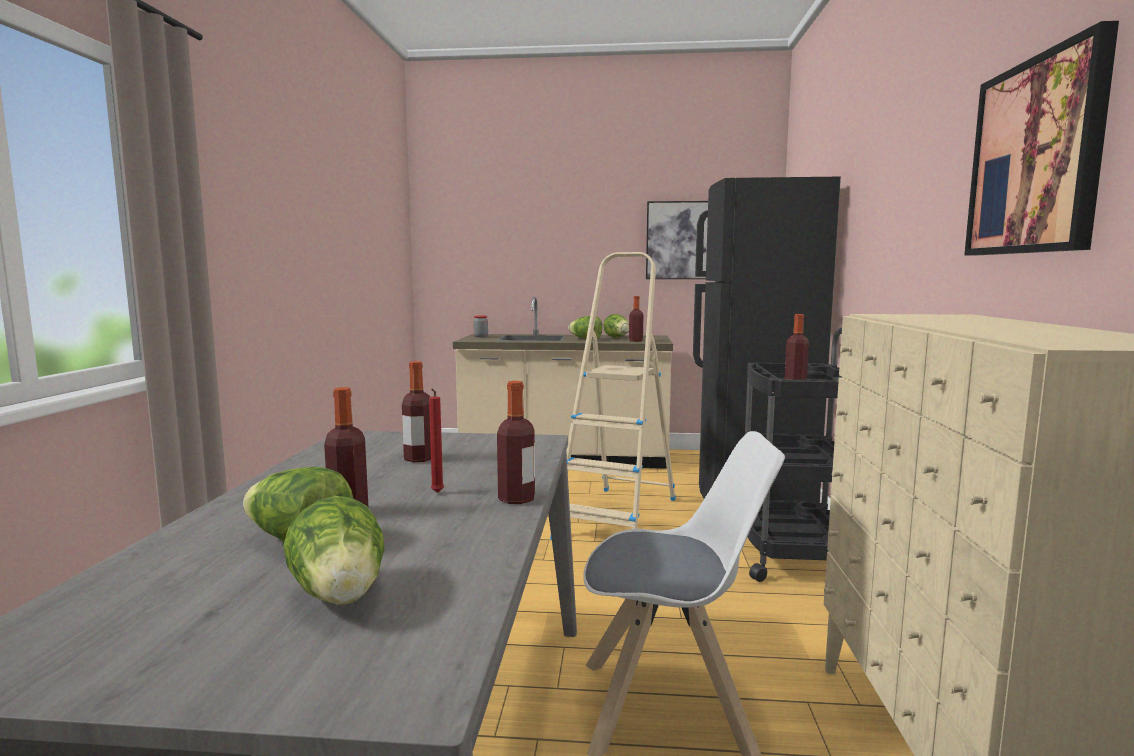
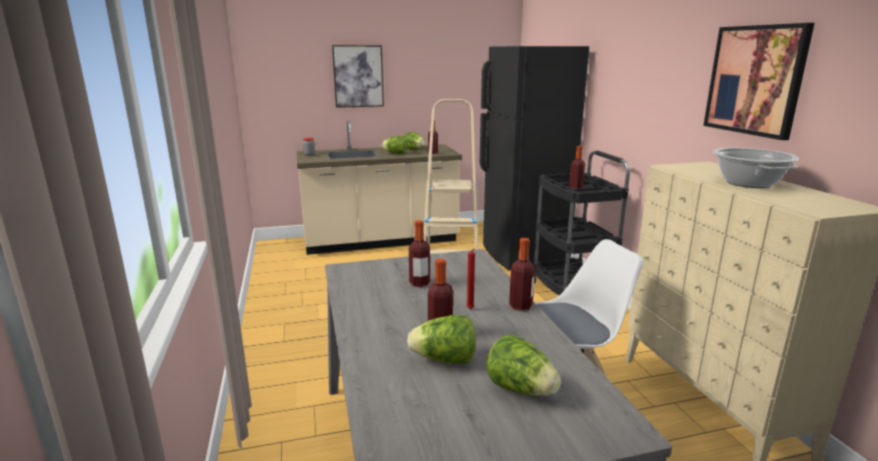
camera: 20 degrees left, 10 degrees up
picture [646,201,708,279] -> picture moved to [332,45,384,108]
none -> cooking pot [713,148,799,188]

